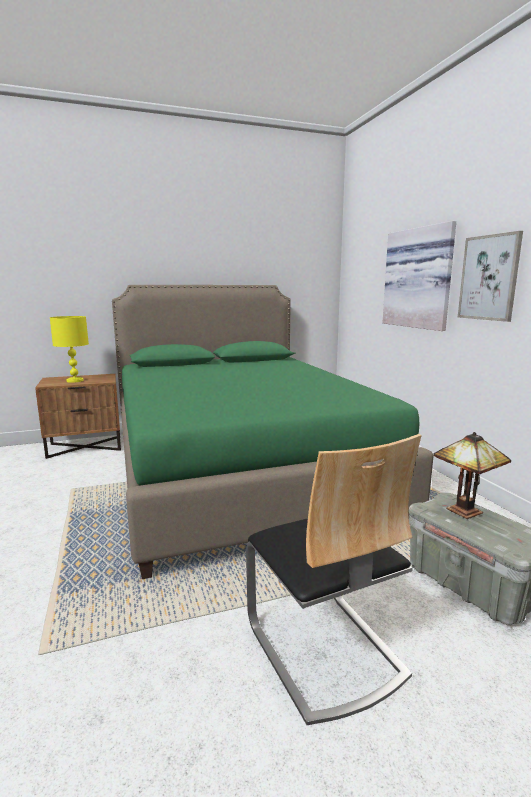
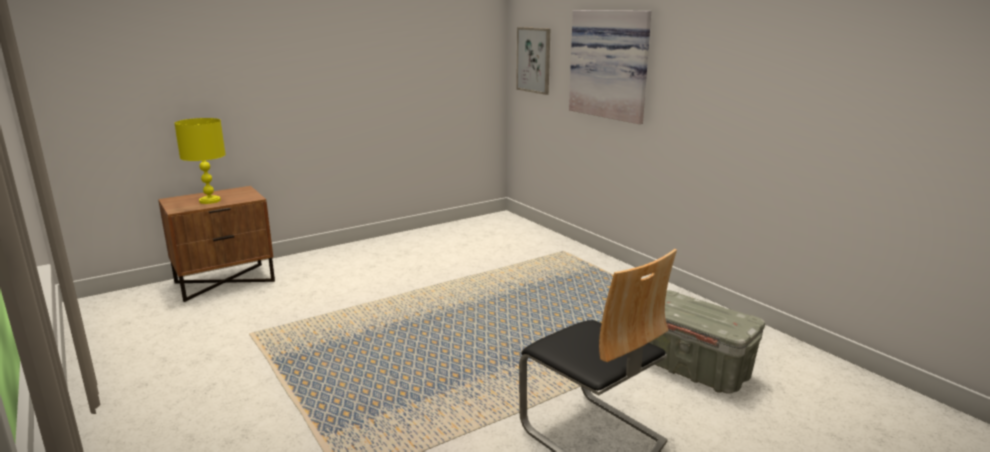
camera: 15 degrees left, 5 degrees up
green bed [112,285,433,579] -> none
table lamp [433,432,511,519] -> none
picture [458,231,523,322] -> picture moved to [516,27,550,95]

